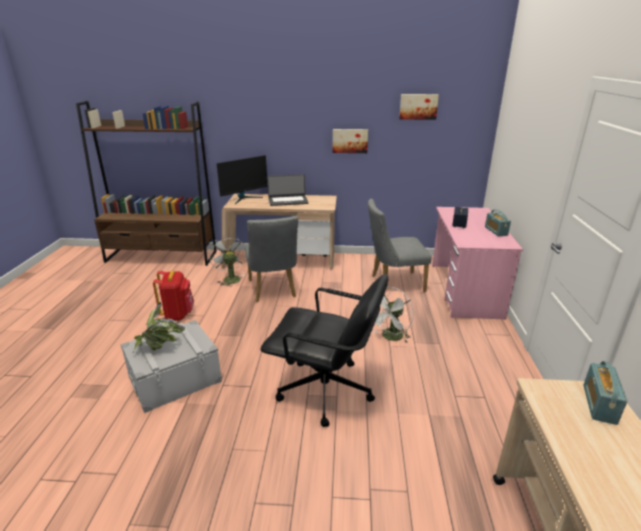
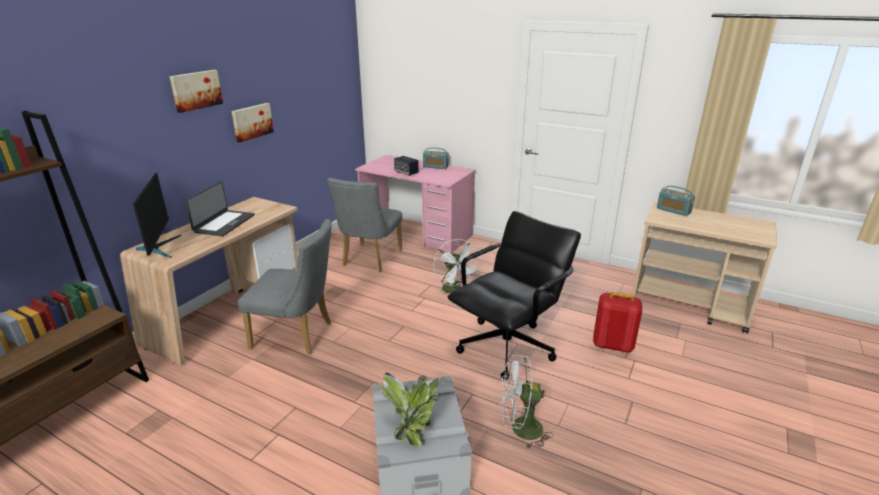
camera: 65 degrees left, 0 degrees up
red backpack [153,270,194,321] -> red backpack moved to [593,292,642,353]
white fan [209,235,246,287] -> white fan moved to [500,355,553,450]
picture [399,94,439,120] -> picture moved to [169,70,223,113]

